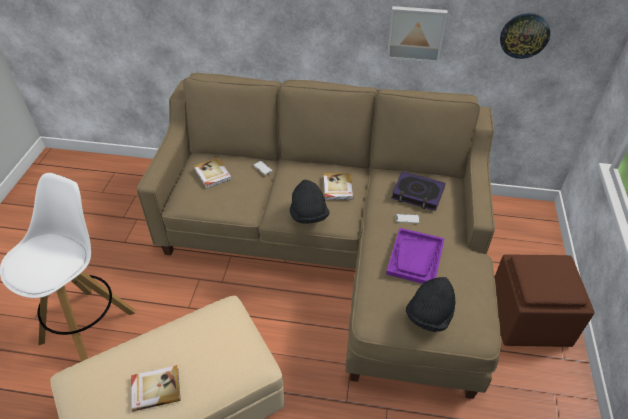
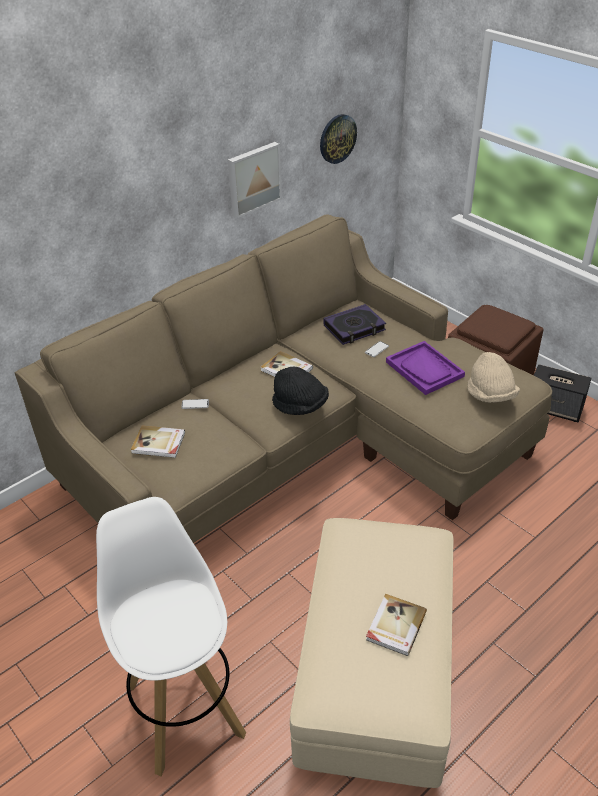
camera: 50 degrees left, 5 degrees down
black hat [406,277,455,332] -> beige hat [467,352,520,403]
none -> speaker [534,364,592,422]

